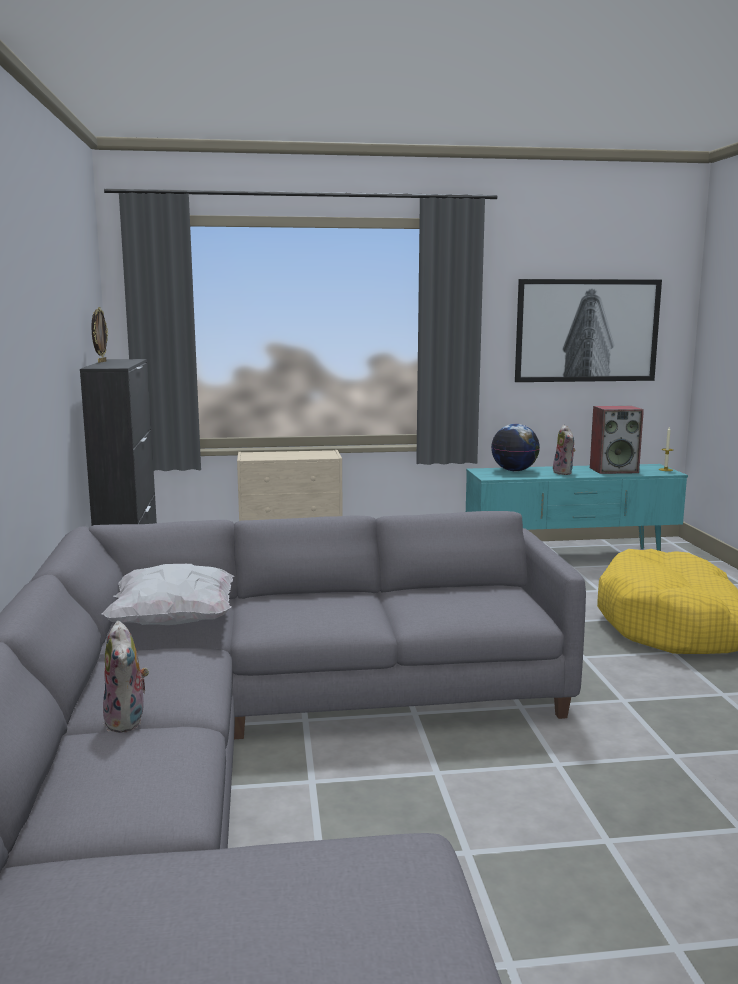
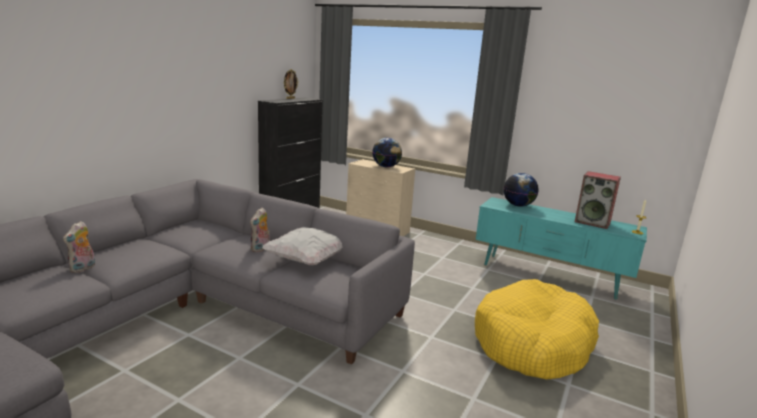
camera: 35 degrees right, 5 degrees up
white pillow [101,564,234,625] -> white pillow moved to [263,227,343,265]
picture [515,279,662,382] -> none
plush toy [553,425,576,475] -> plush toy moved to [250,207,270,252]
none -> globe [372,138,402,168]

